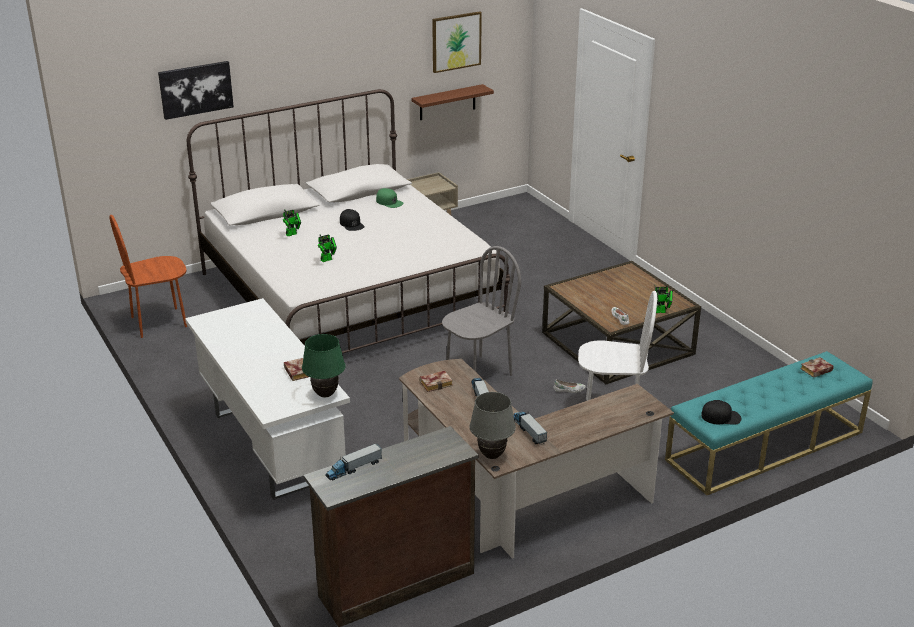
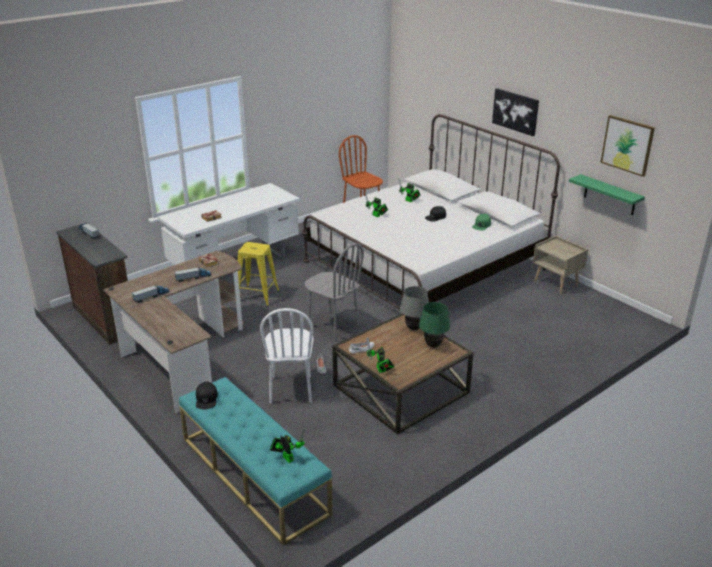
camera: 80 degrees right, 0 degrees up
picture [158,61,234,120] -> picture moved to [492,88,539,136]
green table lamp [302,334,346,398] -> green table lamp moved to [419,302,450,348]
brown shelf [411,84,494,120] -> green shelf [569,174,645,215]
grey table lamp [469,392,516,459] -> grey table lamp moved to [400,286,429,330]
book [801,357,834,378] -> toy robot [270,428,305,463]
none -> yellow stool [235,242,279,306]

